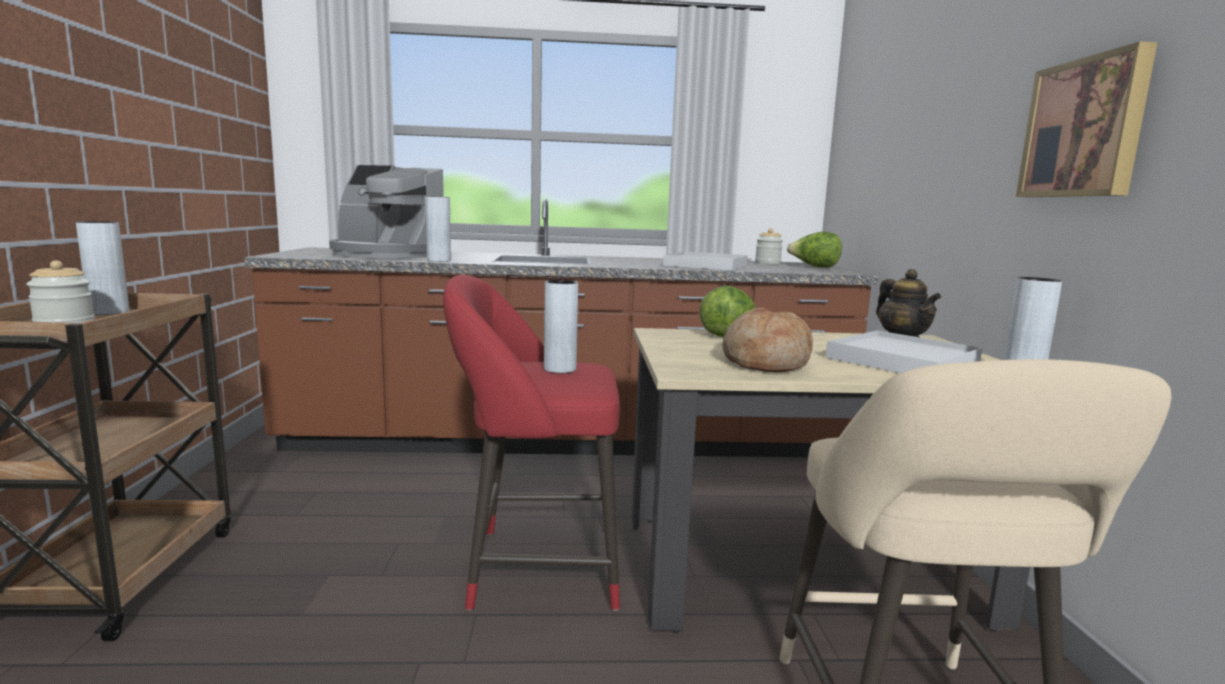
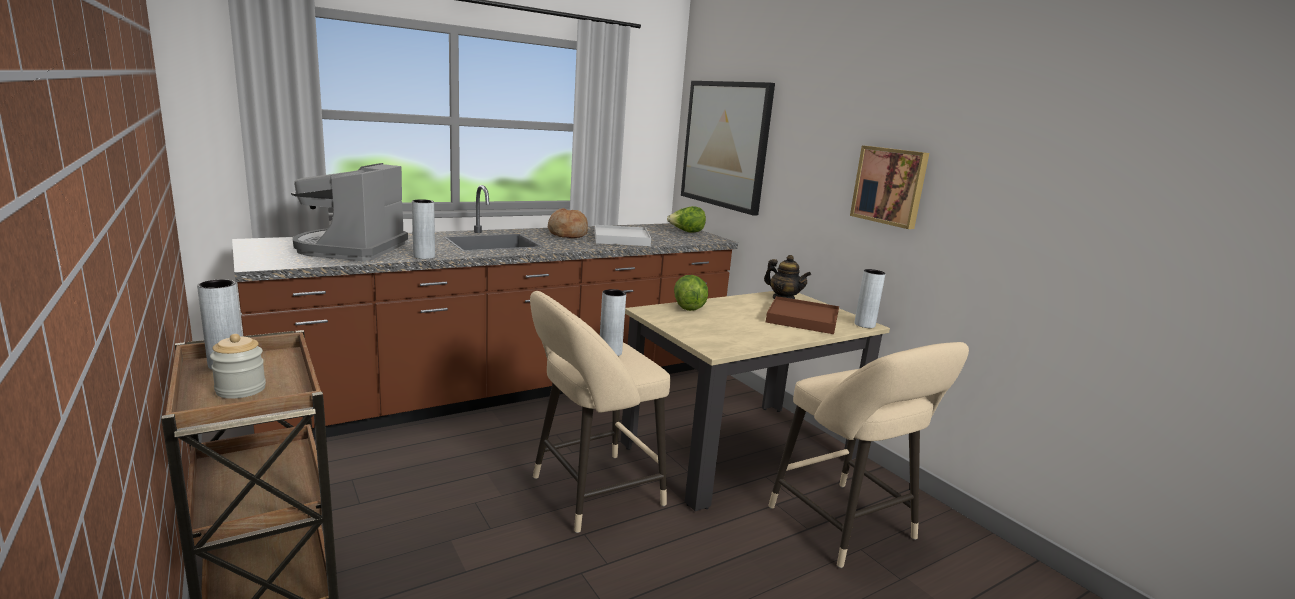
camera: 30 degrees left, 5 degrees up
coffee machine [329,165,444,259] -> coffee machine turned 105 degrees clockwise [291,163,408,261]
red stool [443,275,620,611] -> beige stool [530,291,670,533]
bread [722,307,813,372] -> bread moved to [548,208,588,238]
jar [755,228,783,264] -> none
white tray [826,330,983,373] -> brown tray [766,296,839,334]
none -> picture [681,81,775,215]

